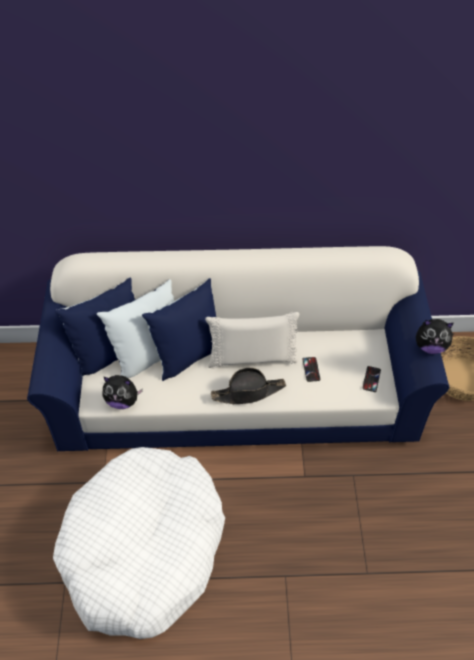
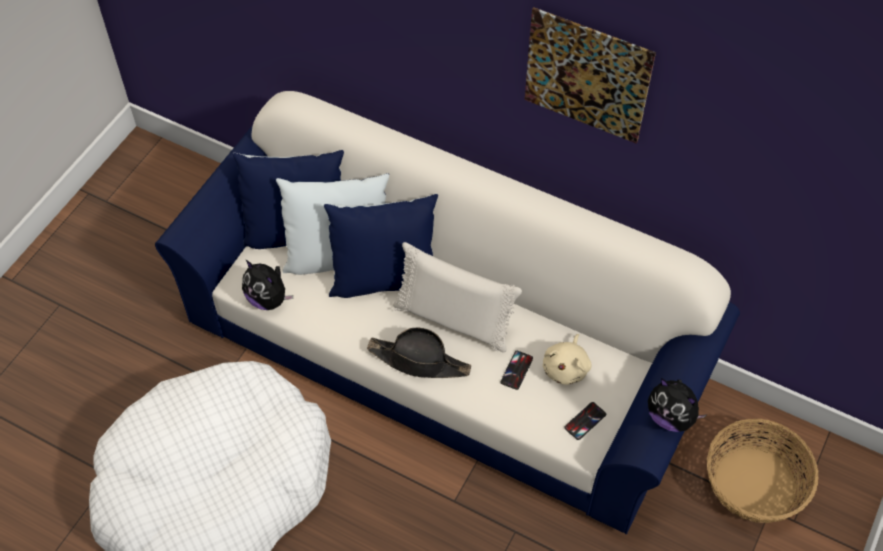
camera: 30 degrees right, 5 degrees up
none -> picture [525,7,656,144]
none -> beige plush toy [543,334,592,385]

